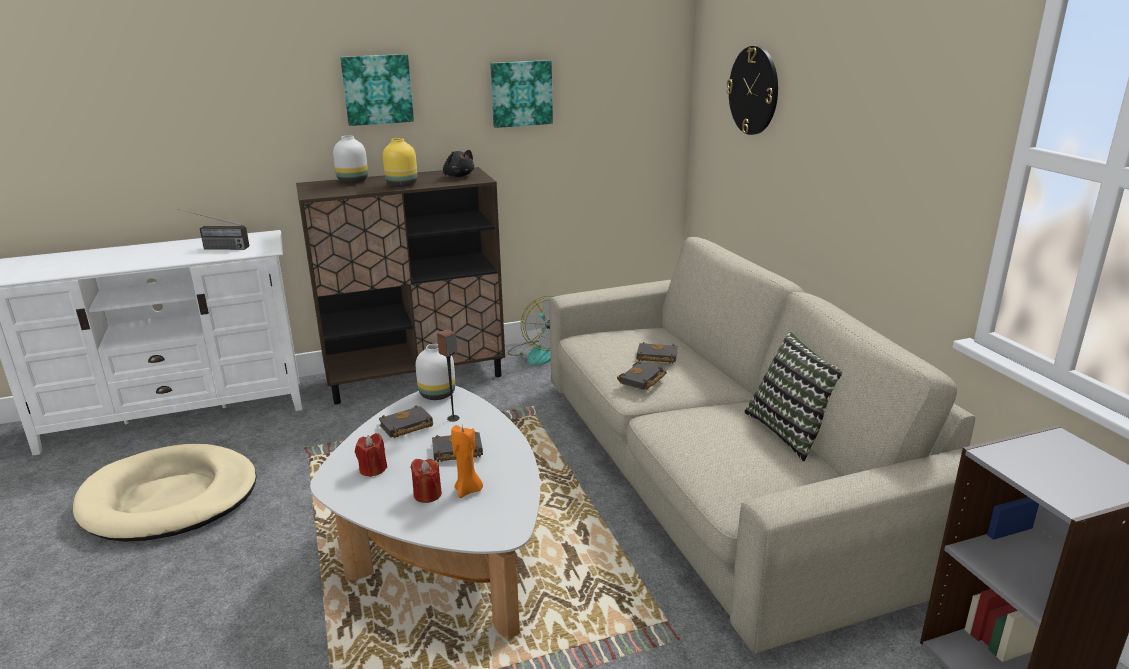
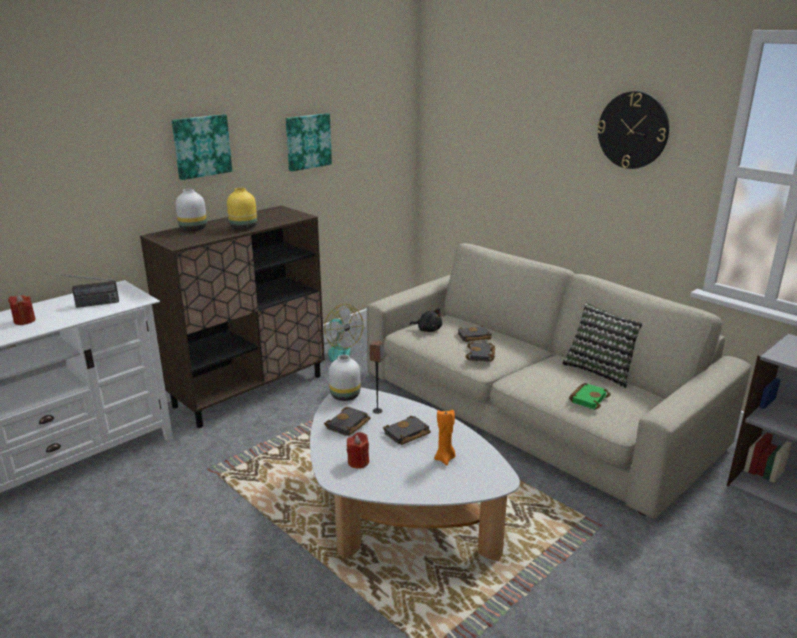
camera: 25 degrees left, 0 degrees up
beige dog bed [73,444,257,542] -> none
red candle [410,459,442,503] -> red candle moved to [8,295,36,325]
black plush toy [443,150,474,177] -> black plush toy moved to [410,309,442,332]
wall clock [726,46,778,135] -> wall clock moved to [597,91,669,169]
none -> green book [569,383,611,409]

